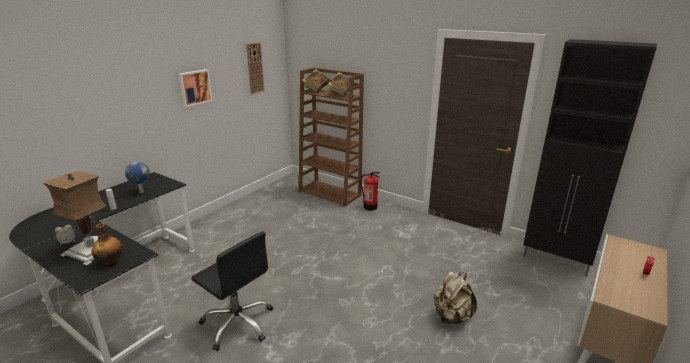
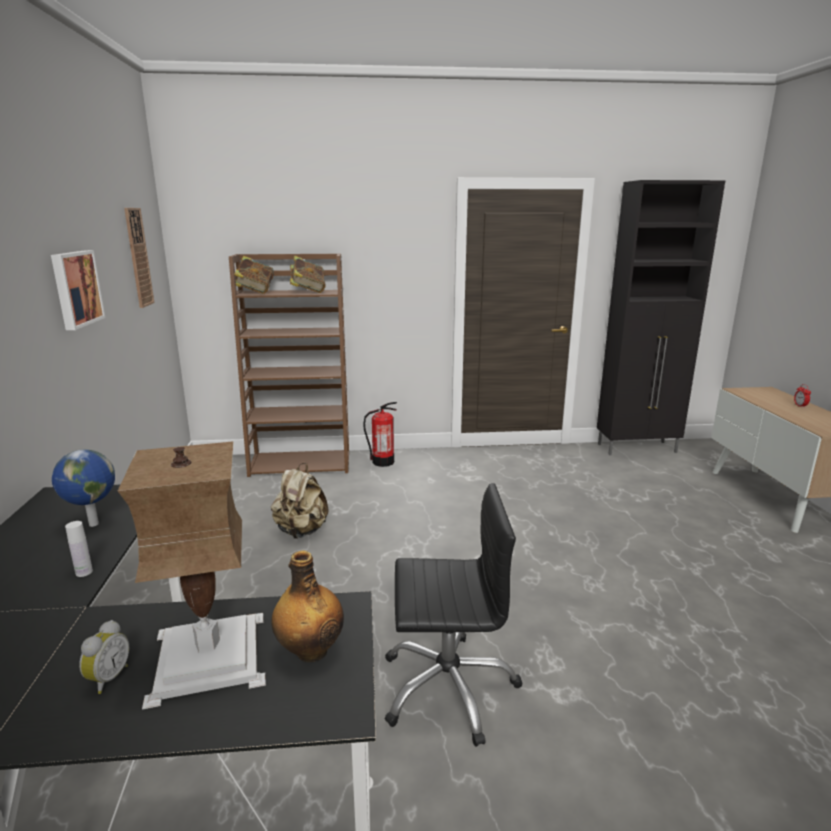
camera: 40 degrees left, 5 degrees down
beige backpack [434,272,477,324] -> beige backpack moved to [271,463,329,539]

